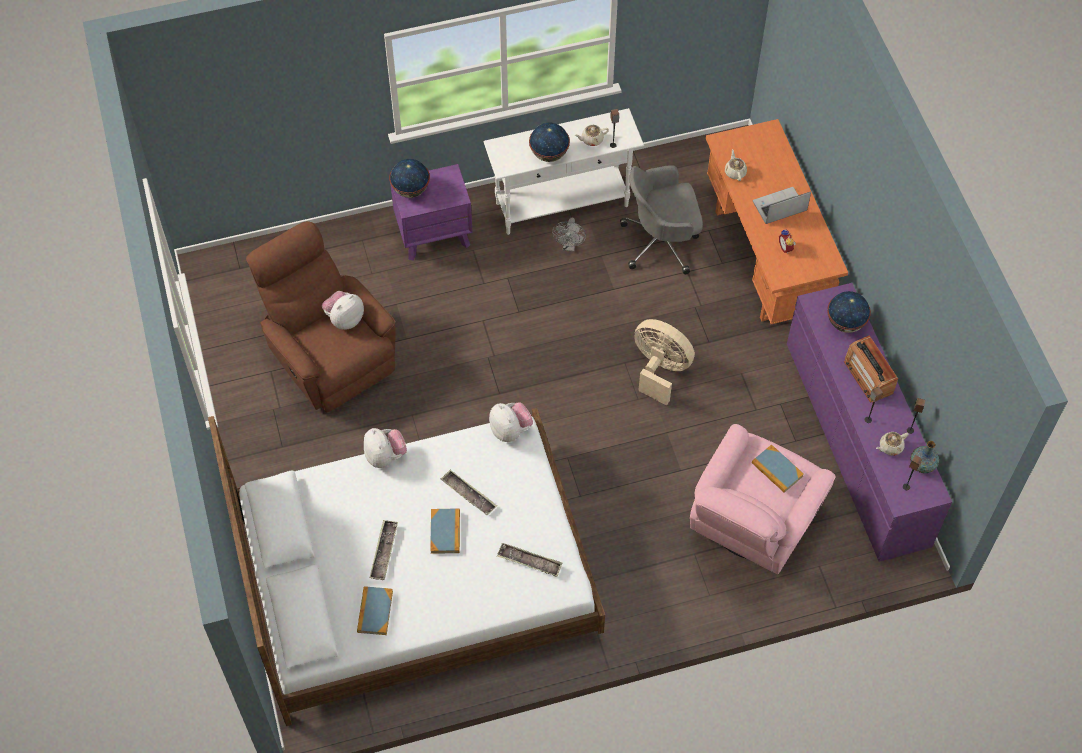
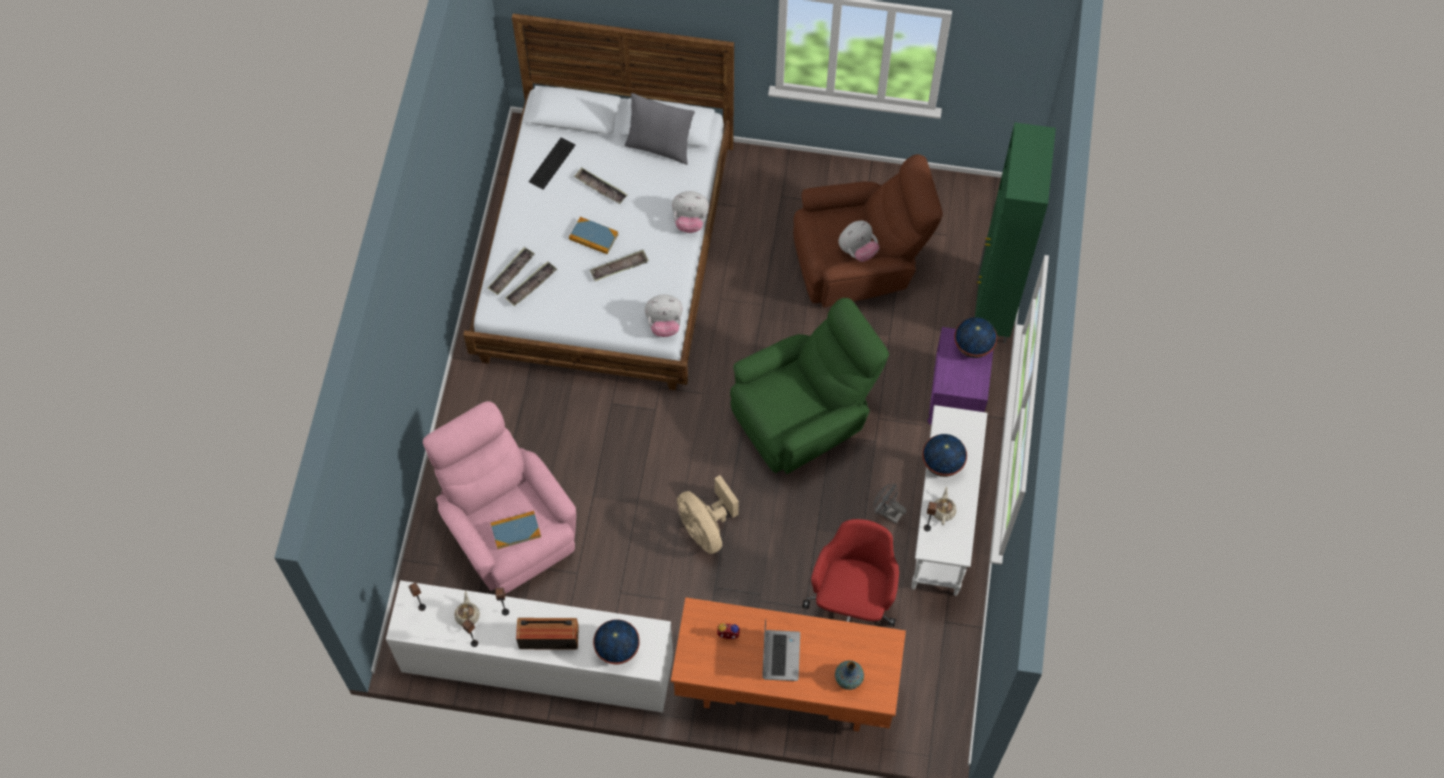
camera: 115 degrees right, 5 degrees up
plush toy [322,291,364,330] -> plush toy turned 75 degrees clockwise [838,221,879,262]
book [357,586,393,635] -> keyboard [529,138,575,190]
grey office chair [620,165,703,274] -> red office chair [802,519,899,626]
beige fan [634,319,695,406] -> beige fan turned 90 degrees clockwise [677,475,739,554]
beige teapot [725,149,747,181] -> none
purple dresser [787,283,952,562] -> white dresser [386,580,673,713]
vase [910,441,939,473] -> vase moved to [835,660,864,690]
none -> tray [488,247,535,295]
none -> grey pillow [625,93,695,165]
none -> green armchair [730,298,889,474]
none -> green cabinet [975,122,1056,343]

